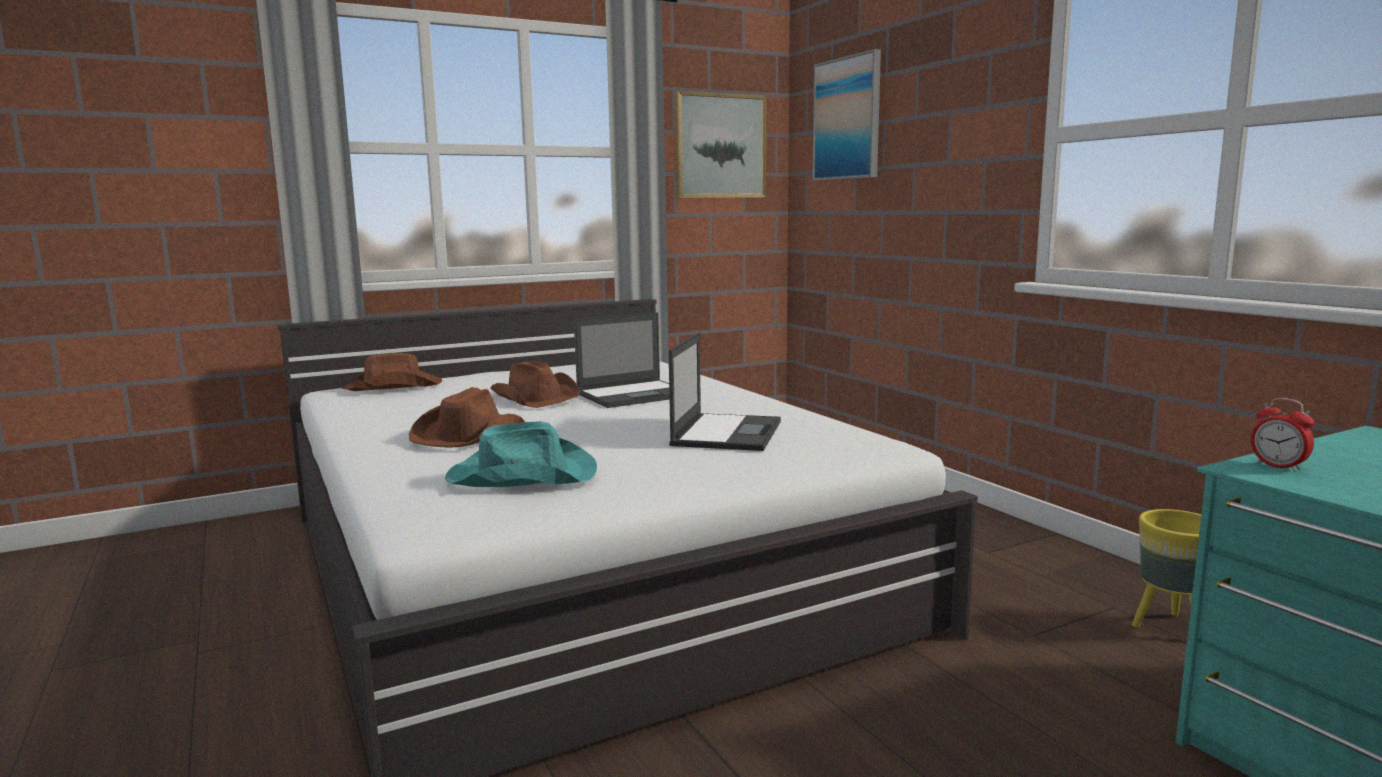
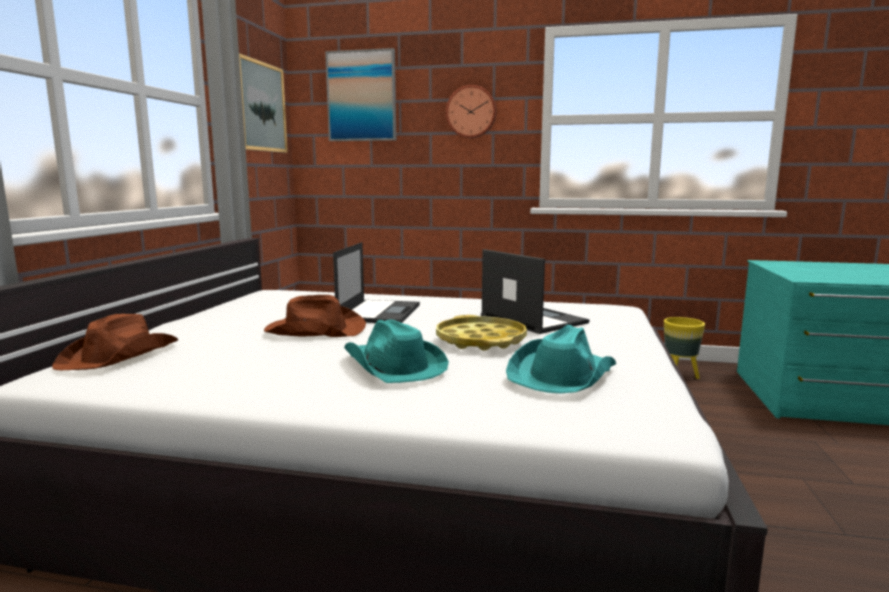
camera: 50 degrees left, 0 degrees up
brown hat [409,387,525,447] -> turquoise hat [344,319,449,383]
alarm clock [1251,398,1314,472] -> none
none -> yellow tray [436,315,527,351]
none -> wall clock [446,85,497,138]

